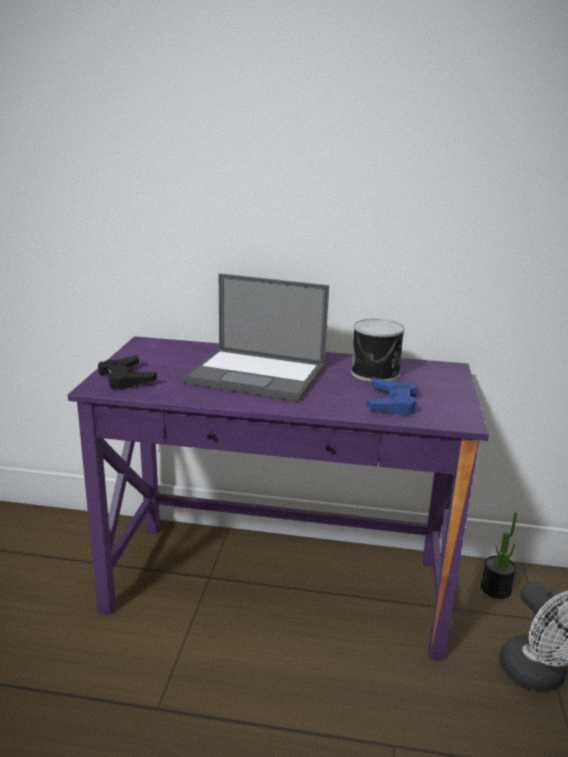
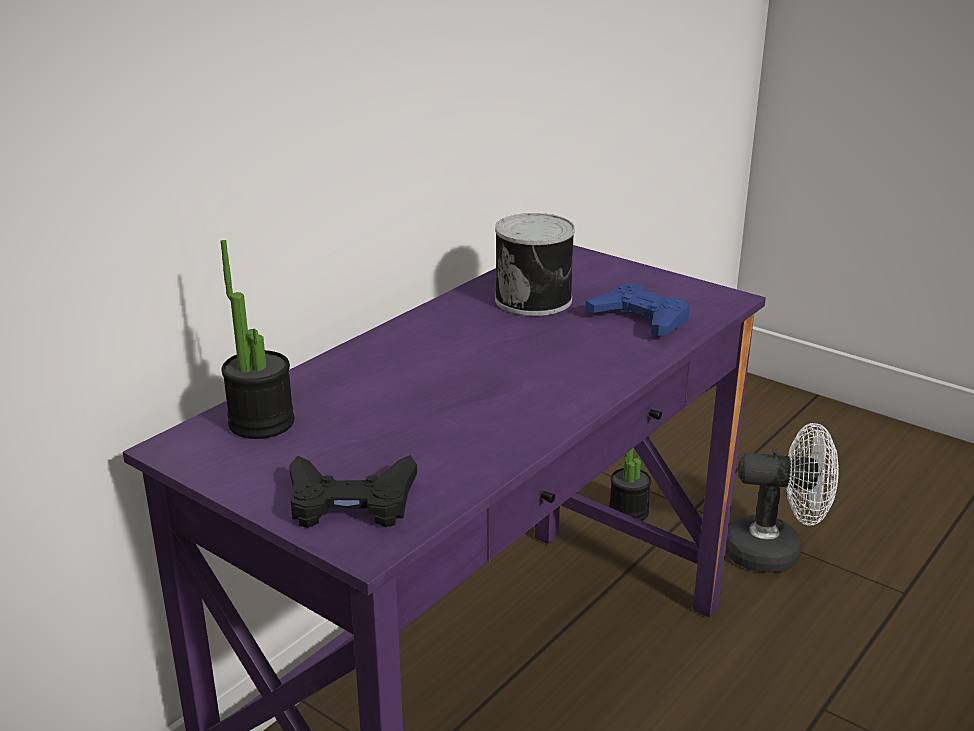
camera: 60 degrees left, 5 degrees up
laptop [182,273,329,402] -> none
none -> potted plant [221,240,295,439]

